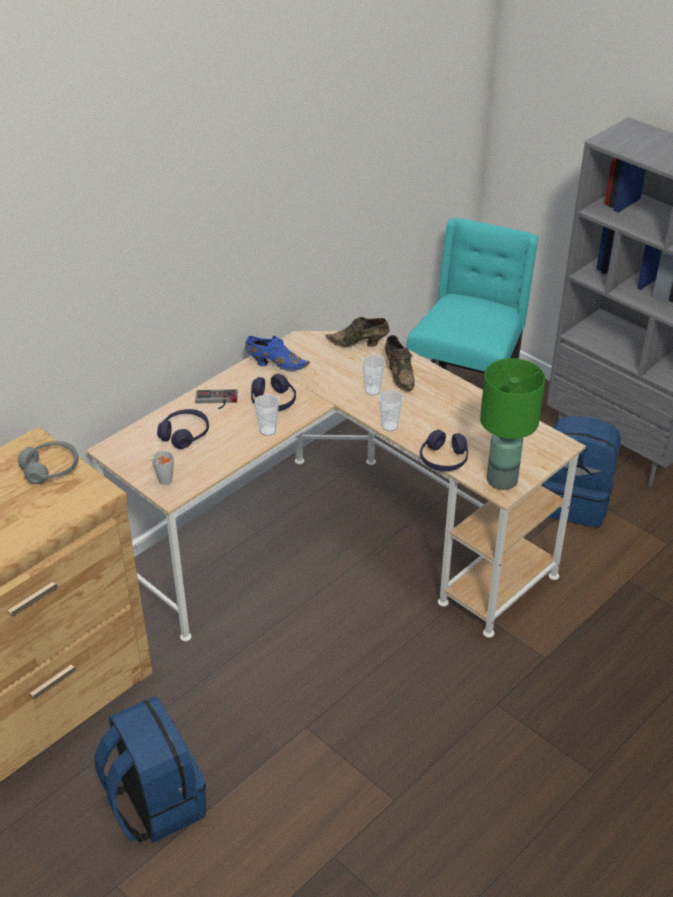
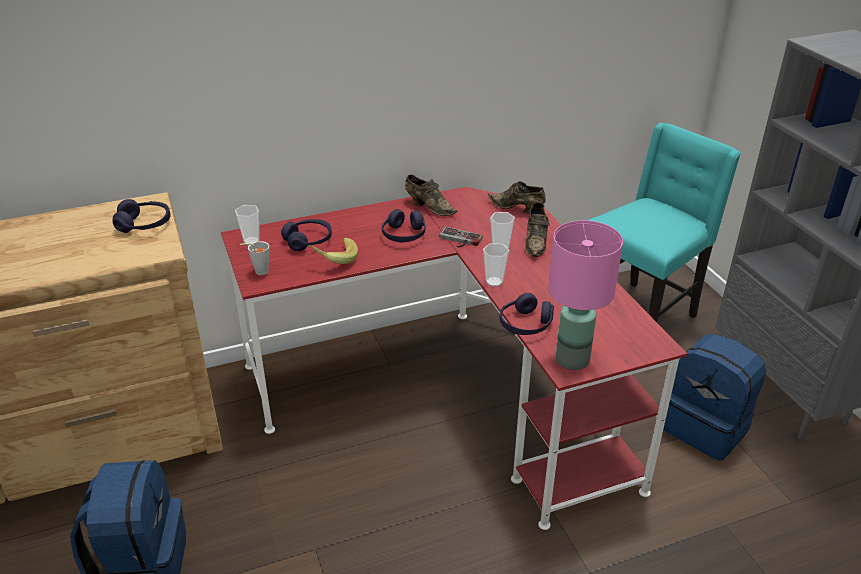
camera: 25 degrees right, 5 degrees down
grey headphones [18,441,78,484] -> purple headphones [112,199,170,233]
beige desk [86,331,586,641] -> red desk [221,187,687,530]
game controller [195,389,238,409] -> game controller moved to [439,227,483,247]
blue shoe [245,336,310,371] -> brown shoe [405,175,458,216]
cup [254,394,279,436] -> cup moved to [235,205,259,243]
green table lamp [480,358,545,490] -> pink table lamp [548,220,623,370]
none -> banana [308,238,358,264]

